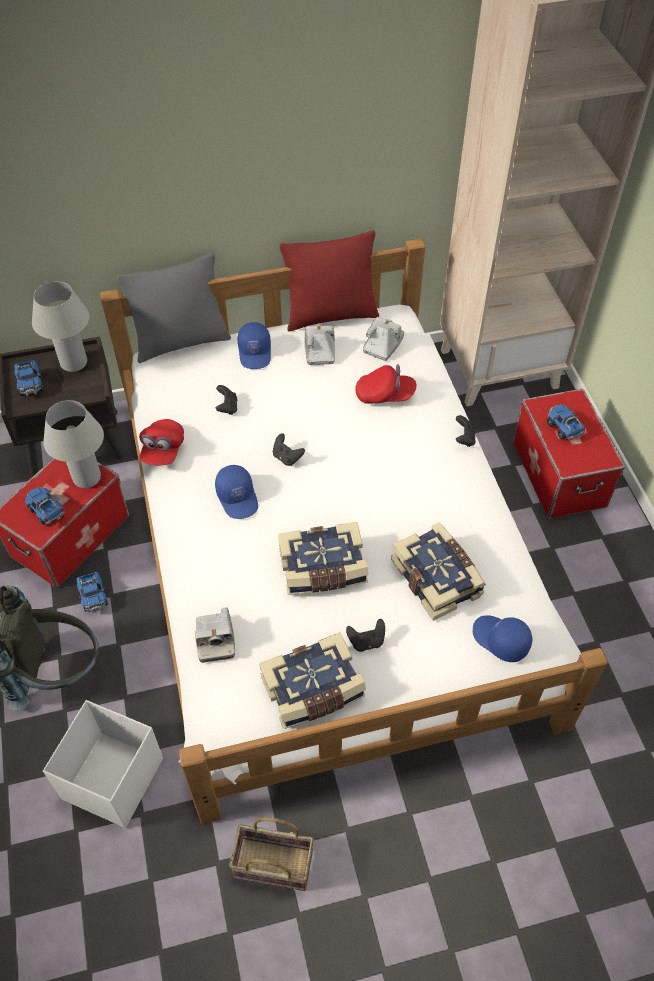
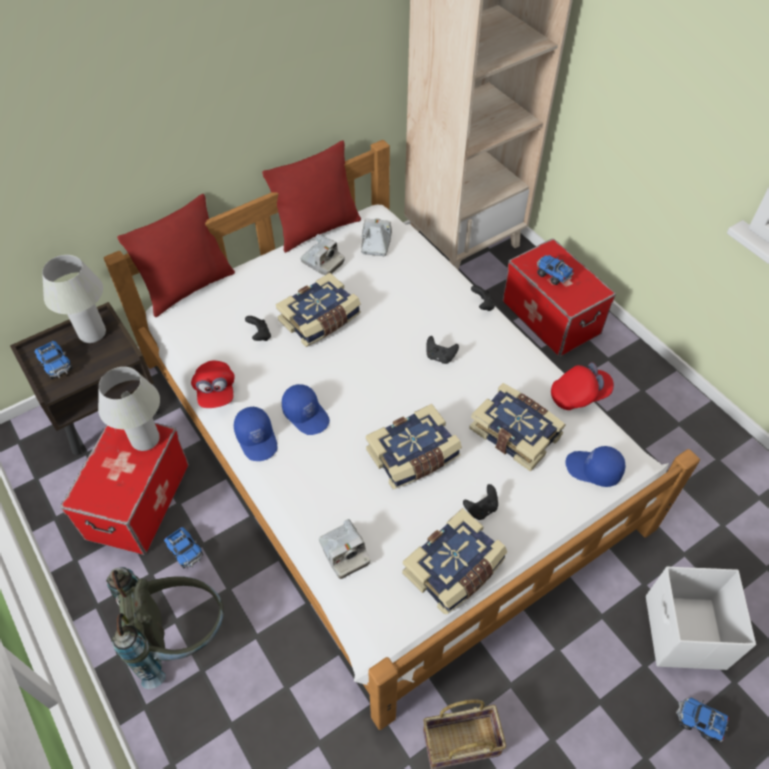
camera: 20 degrees left, 0 degrees up
toy truck [25,487,65,525] -> toy truck moved to [676,698,729,742]
white storage box [43,700,163,828] -> white storage box moved to [646,566,756,670]
grey pillow [117,253,231,363] -> red pillow [117,194,235,317]
blue cap [237,322,271,369] -> blue cap moved to [234,406,278,461]
black game controller [273,433,305,466] -> black game controller moved to [426,336,459,364]
camera [305,324,335,365] -> camera turned 150 degrees clockwise [300,234,344,275]
red cap [355,364,416,404] -> red cap moved to [551,362,614,410]
none -> book [276,273,361,347]

